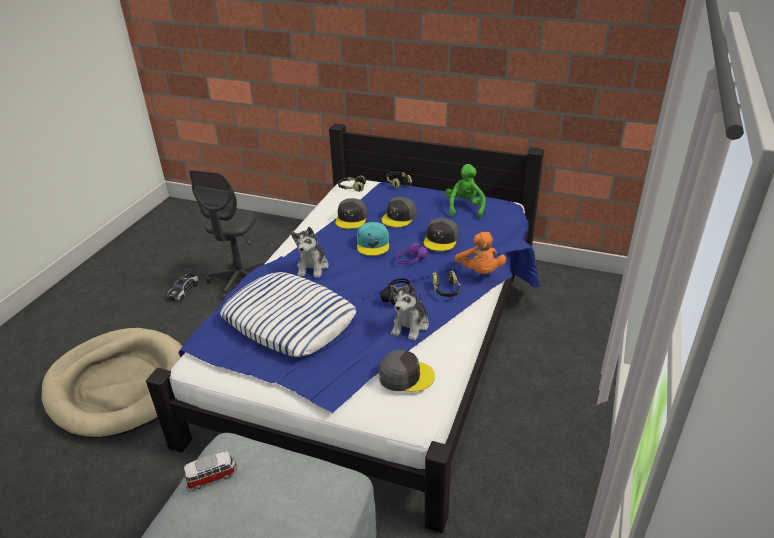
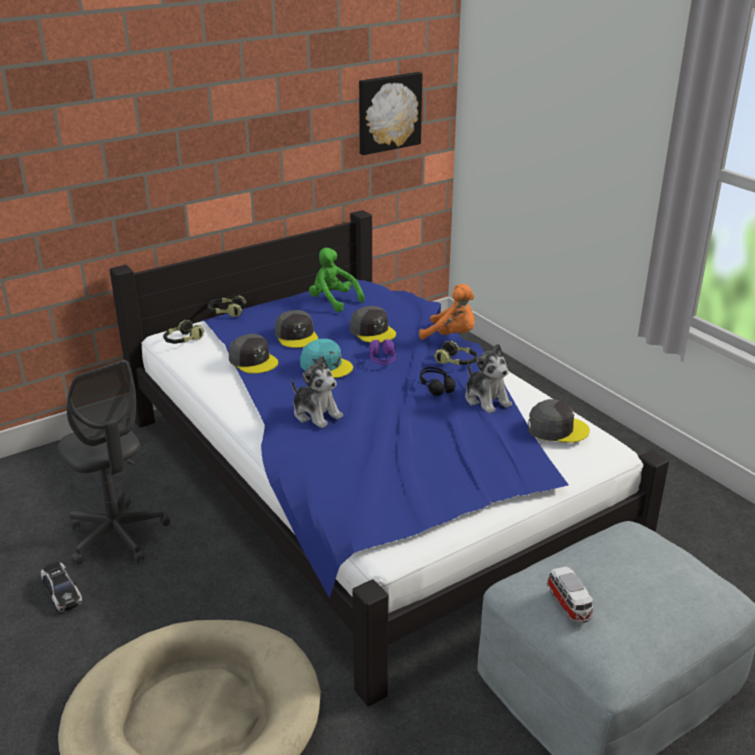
camera: 55 degrees left, 5 degrees down
toy car [184,452,237,491] -> toy car turned 150 degrees clockwise [546,566,594,623]
pillow [220,272,356,357] -> none
grey cap [379,350,435,392] -> grey cap turned 60 degrees clockwise [528,399,590,443]
none -> picture [359,72,423,155]

